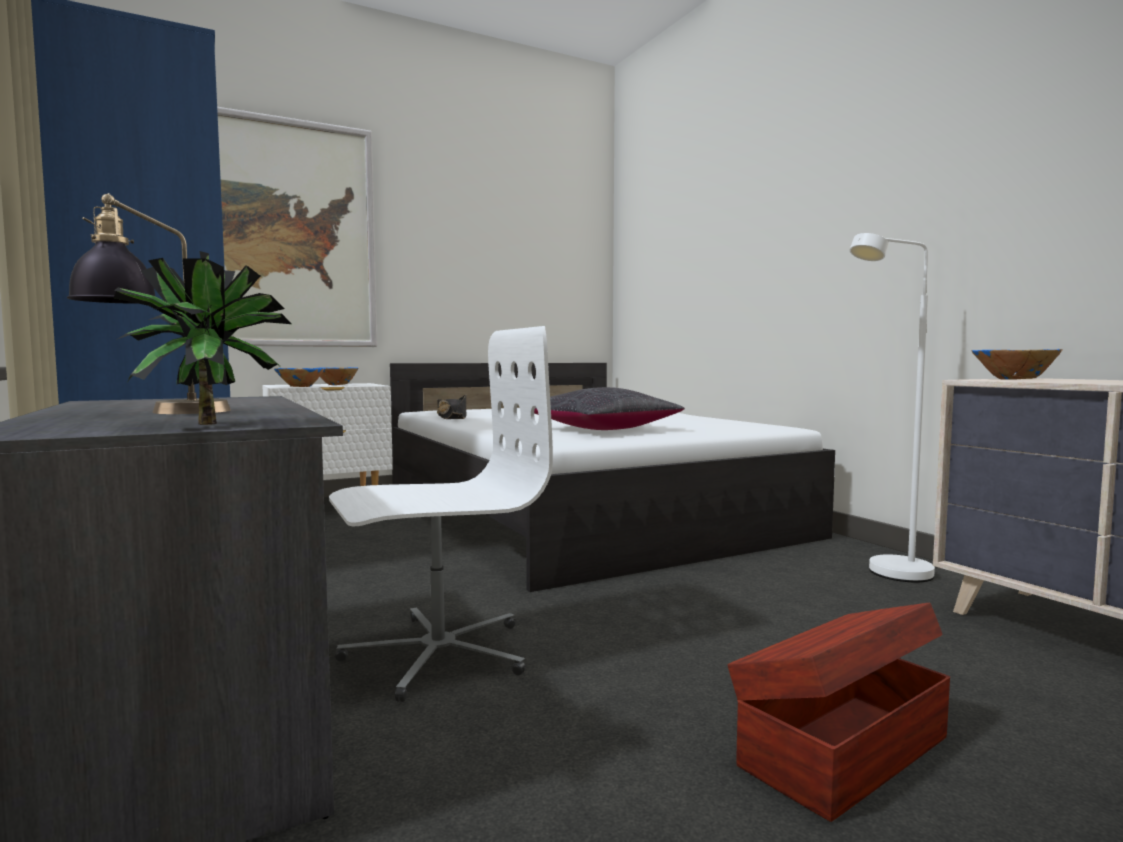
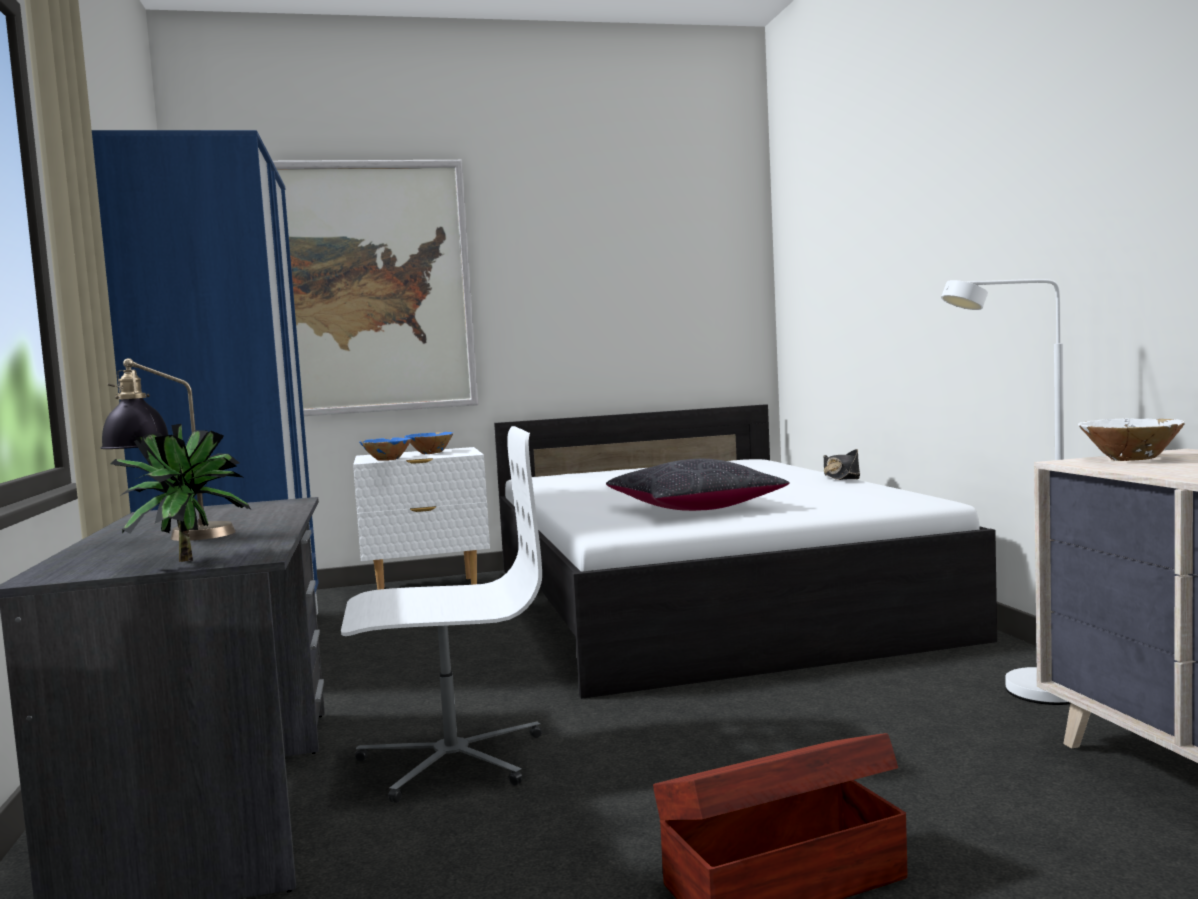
camera: 15 degrees right, 0 degrees up
black hat [437,395,467,419] -> black hat moved to [824,449,860,480]
blue bowl [972,349,1063,380] -> white bowl [1078,418,1185,461]

